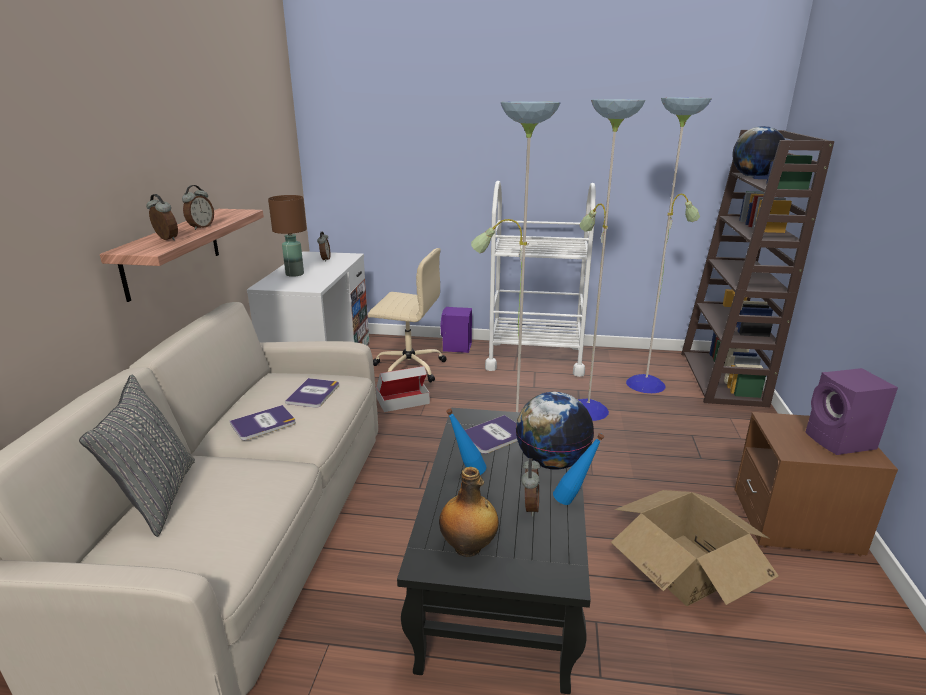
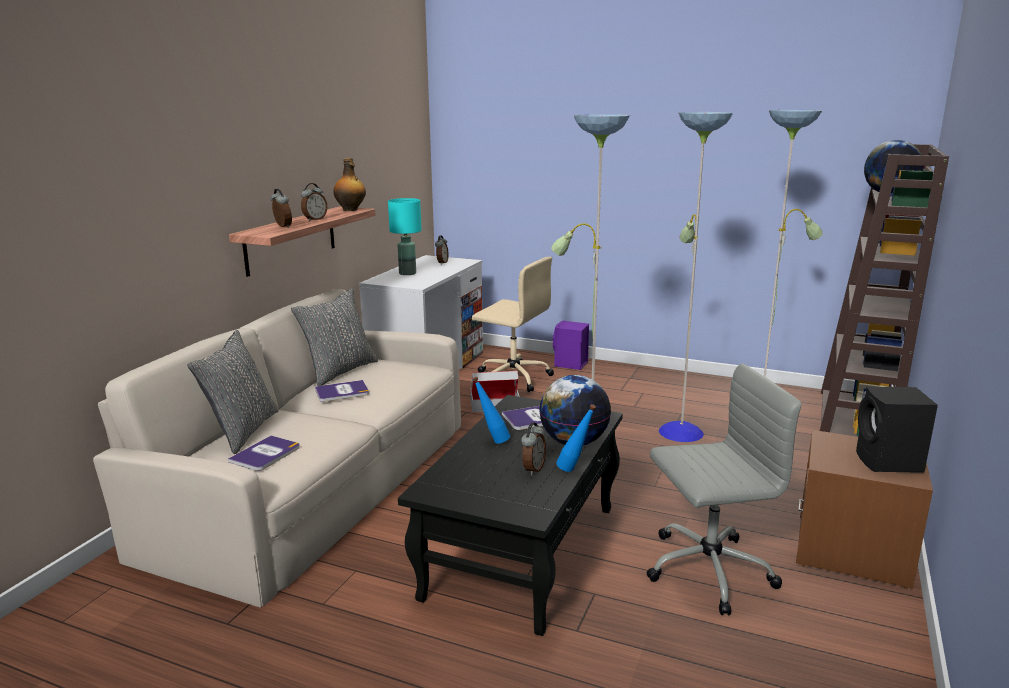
camera: 15 degrees right, 5 degrees down
brown table lamp [268,195,307,277] -> turquoise table lamp [388,198,422,275]
book [285,378,339,408] -> book moved to [228,435,300,471]
bottle [439,467,499,557] -> bottle moved to [333,158,366,211]
white cart [485,181,596,377] -> none
cardboard box [611,490,779,606] -> grey office chair [647,364,801,616]
purple speaker [806,368,898,455] -> black speaker [856,386,938,473]
none -> grey pillow [291,288,378,386]

